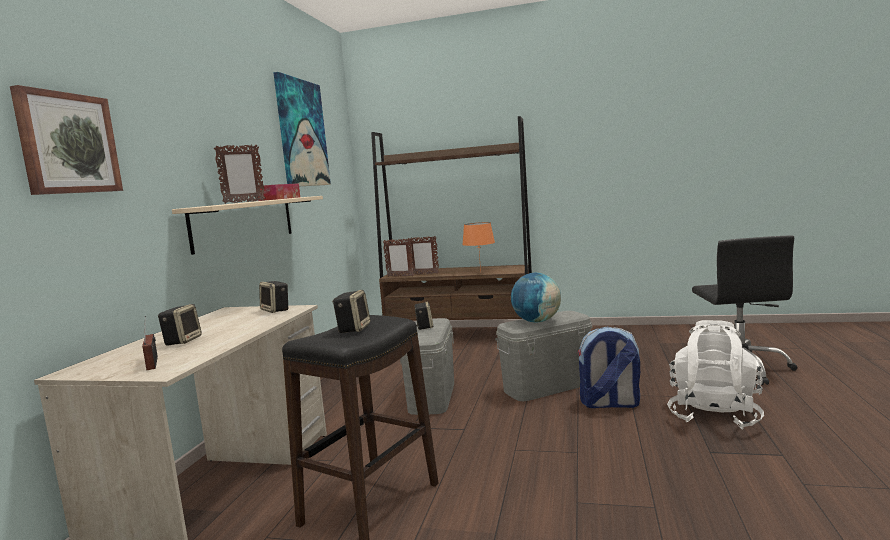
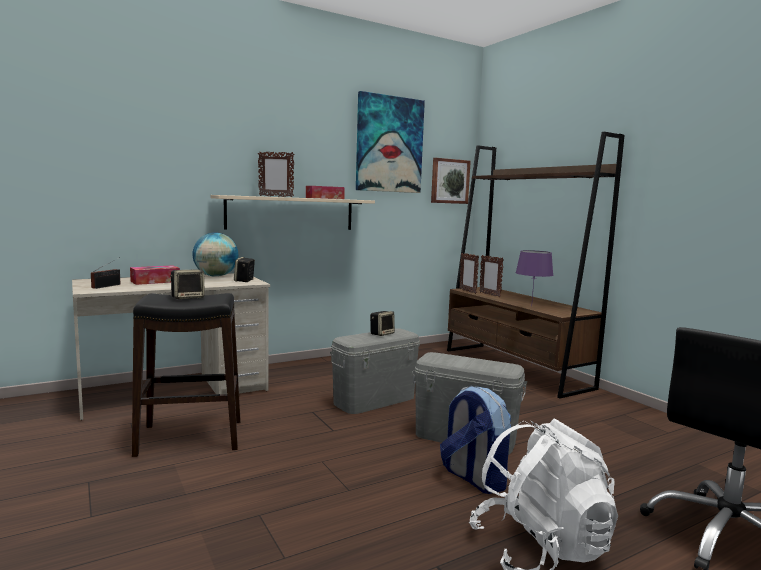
camera: 45 degrees right, 0 degrees up
picture [10,85,123,195] -> picture moved to [431,158,471,204]
speaker [158,304,202,346] -> tissue box [130,265,180,285]
orange table lamp [462,222,495,273] -> purple table lamp [516,250,553,307]
globe [511,273,561,322] -> globe moved to [192,233,238,277]

